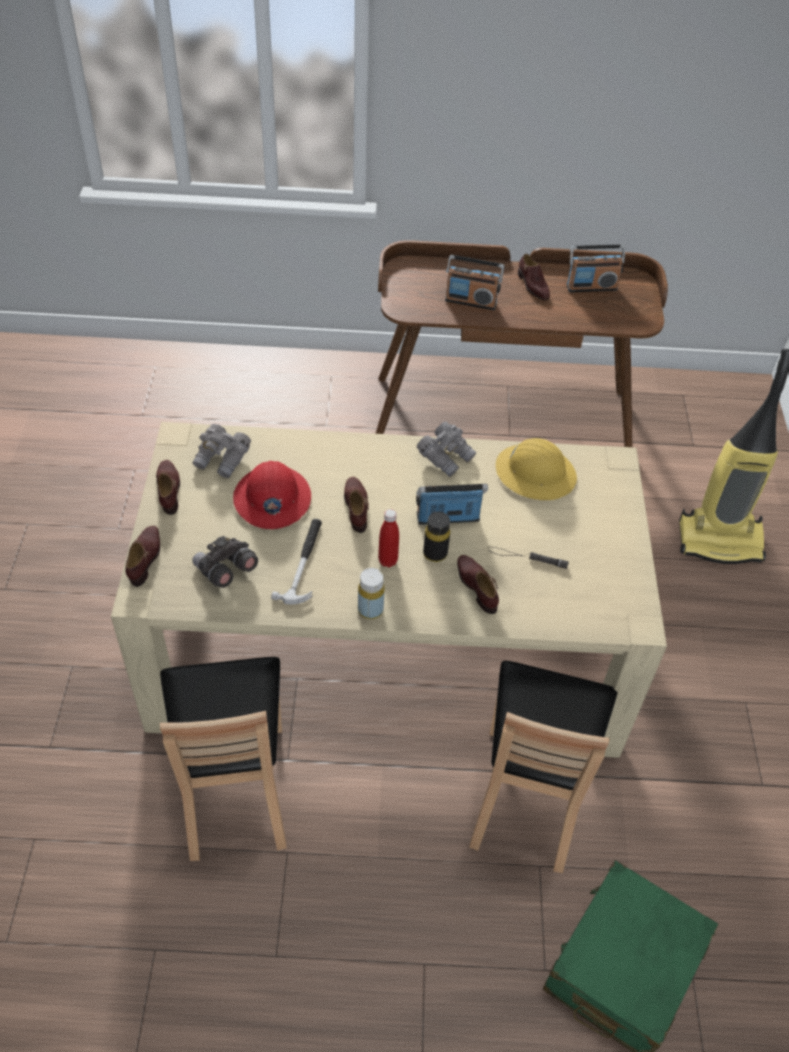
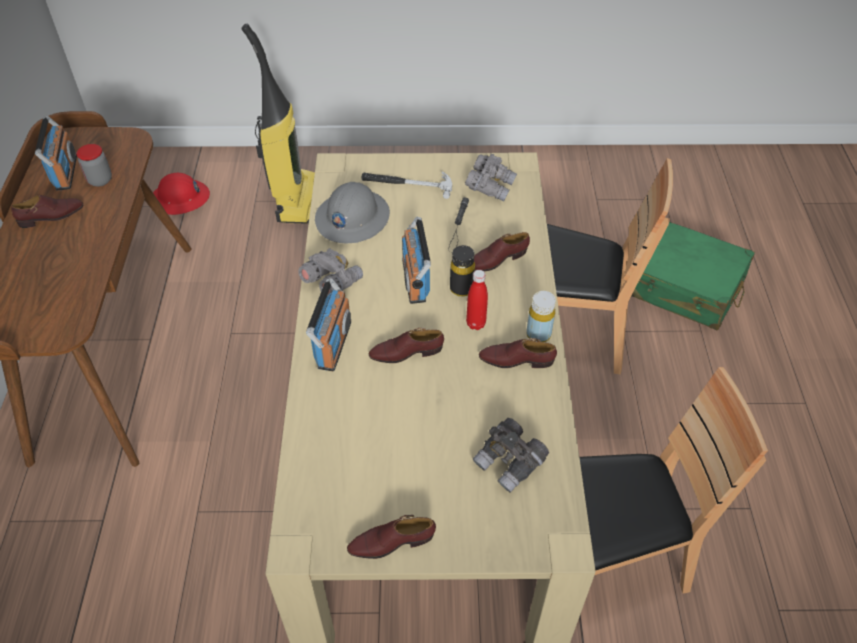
camera: 90 degrees left, 0 degrees up
brown shoe [125,526,160,587] -> brown shoe moved to [479,338,557,368]
grey binoculars [193,424,251,478] -> grey binoculars moved to [465,154,517,202]
red hard hat [233,461,311,529] -> red hard hat moved to [153,173,210,215]
hammer [271,519,322,604] -> hammer moved to [361,172,452,199]
radio [445,255,504,310] -> radio moved to [306,278,351,371]
yellow hard hat [496,438,577,500] -> grey hard hat [315,182,390,243]
none -> jar [76,144,112,187]

